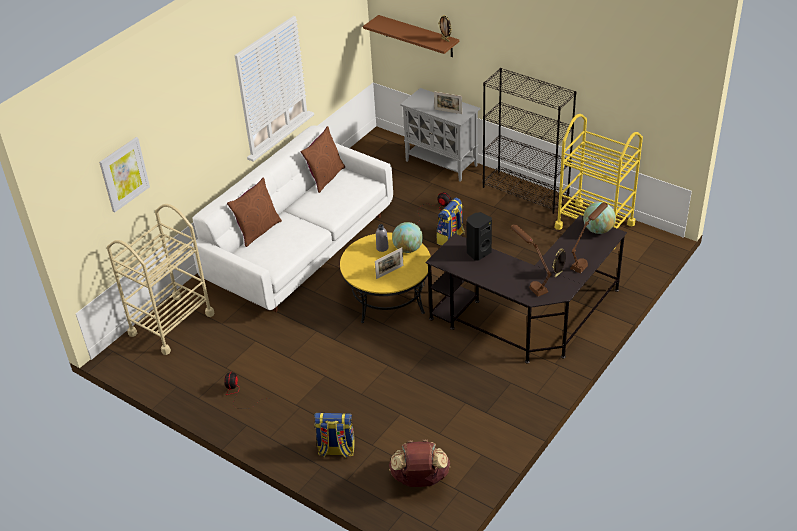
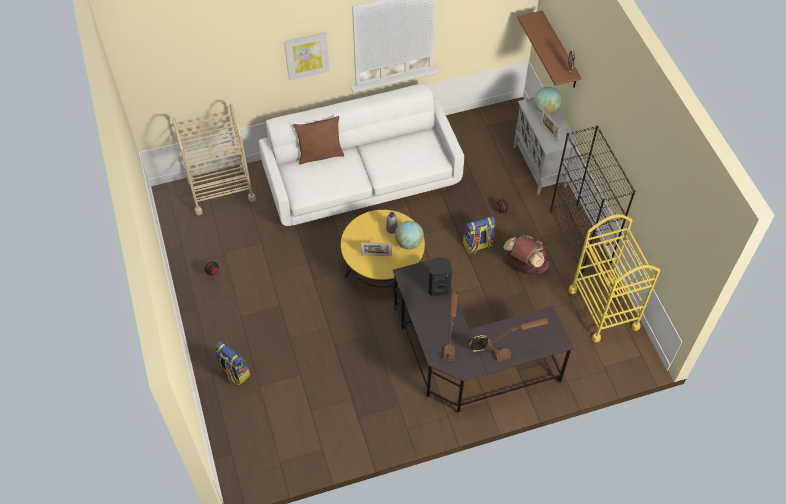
camera: 35 degrees right, 15 degrees up
picture [99,137,150,212] -> picture moved to [284,32,330,80]
brown pillow [301,126,345,193] -> none
brown backpack [389,439,450,487] -> brown backpack moved to [503,235,550,274]
globe [583,202,616,234] -> globe moved to [534,87,562,114]

